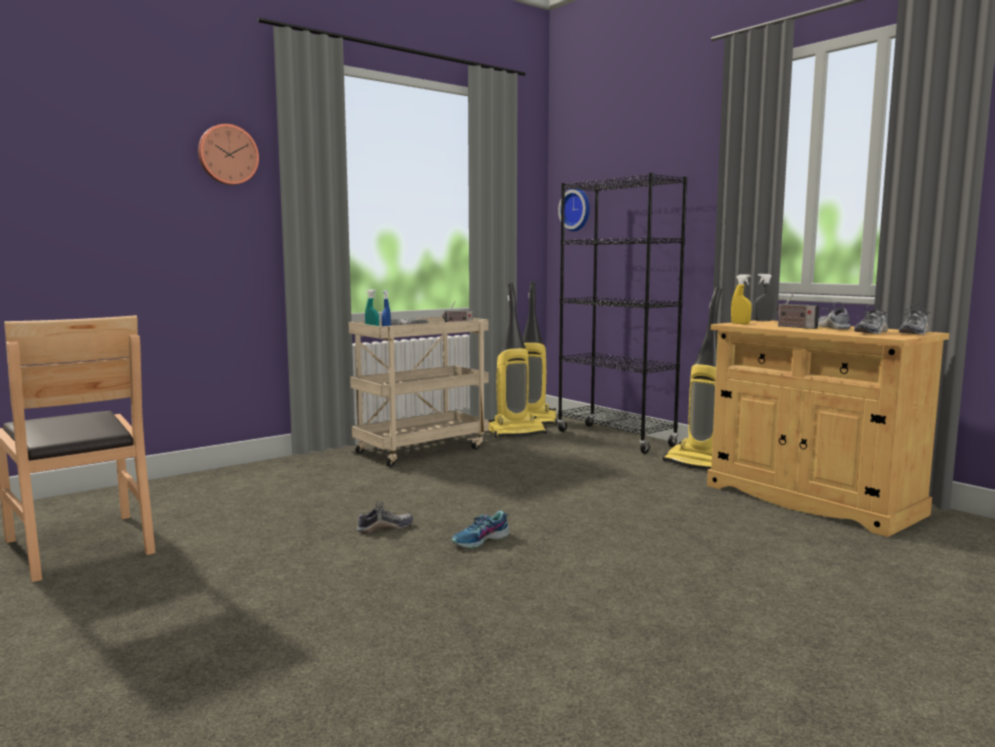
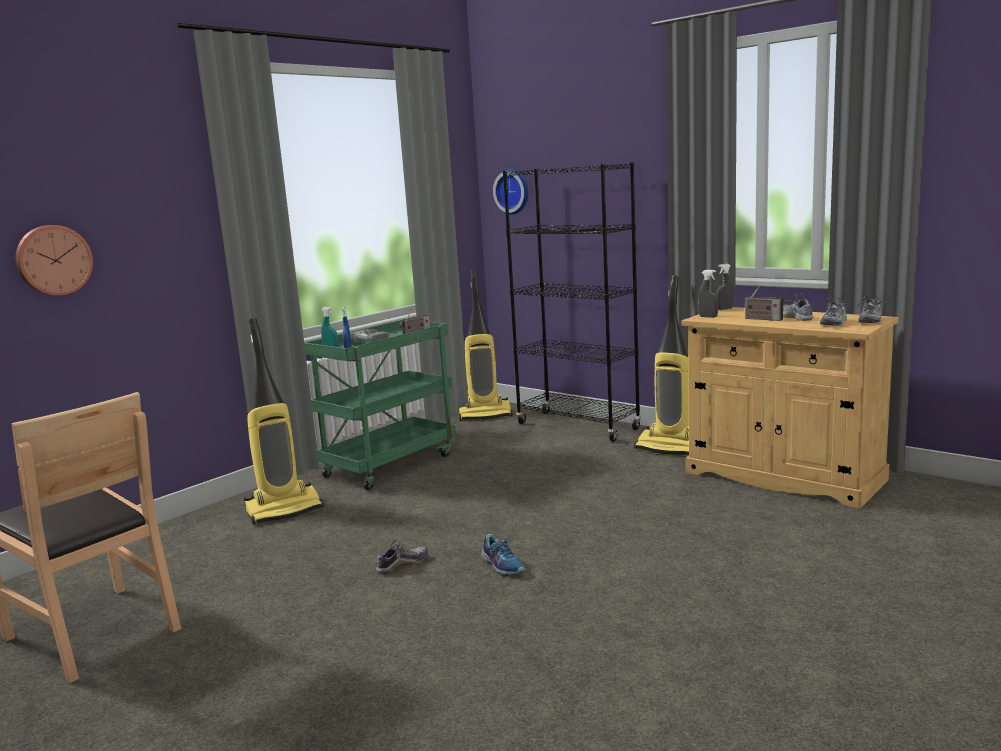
camera: 10 degrees left, 5 degrees up
wall clock [198,124,259,185] -> wall clock moved to [16,225,93,296]
beige cart [349,316,489,467] -> green cart [304,320,456,490]
shoe [452,511,510,549] -> shoe turned 75 degrees counterclockwise [481,534,525,576]
vacuum cleaner [488,283,547,438] -> vacuum cleaner moved to [244,318,324,525]
yellow spray bottle [731,274,752,324] -> grey spray bottle [698,270,719,318]

